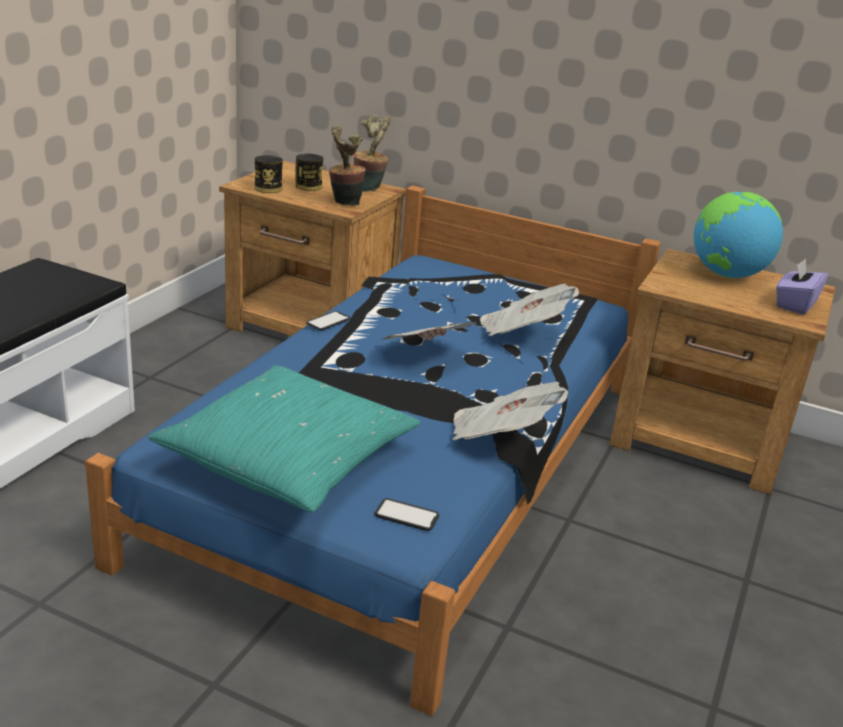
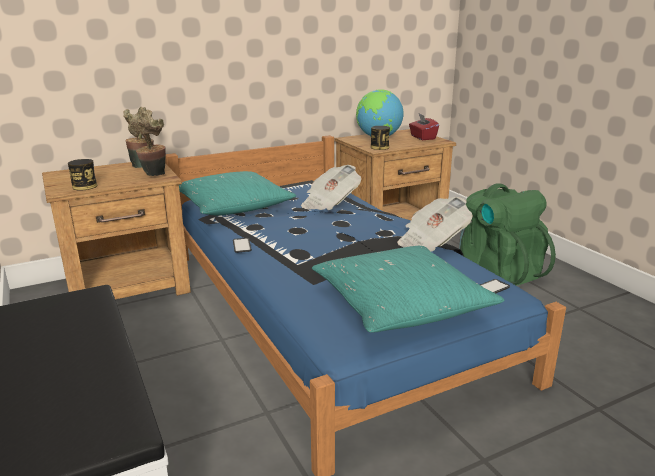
camera: 50 degrees left, 5 degrees down
can [295,154,323,191] -> can moved to [371,126,390,150]
newspaper [381,322,478,341] -> none
purple tissue box [776,258,828,315] -> red tissue box [409,114,439,140]
none -> turquoise pillow [179,171,296,216]
none -> green backpack [459,183,556,286]

